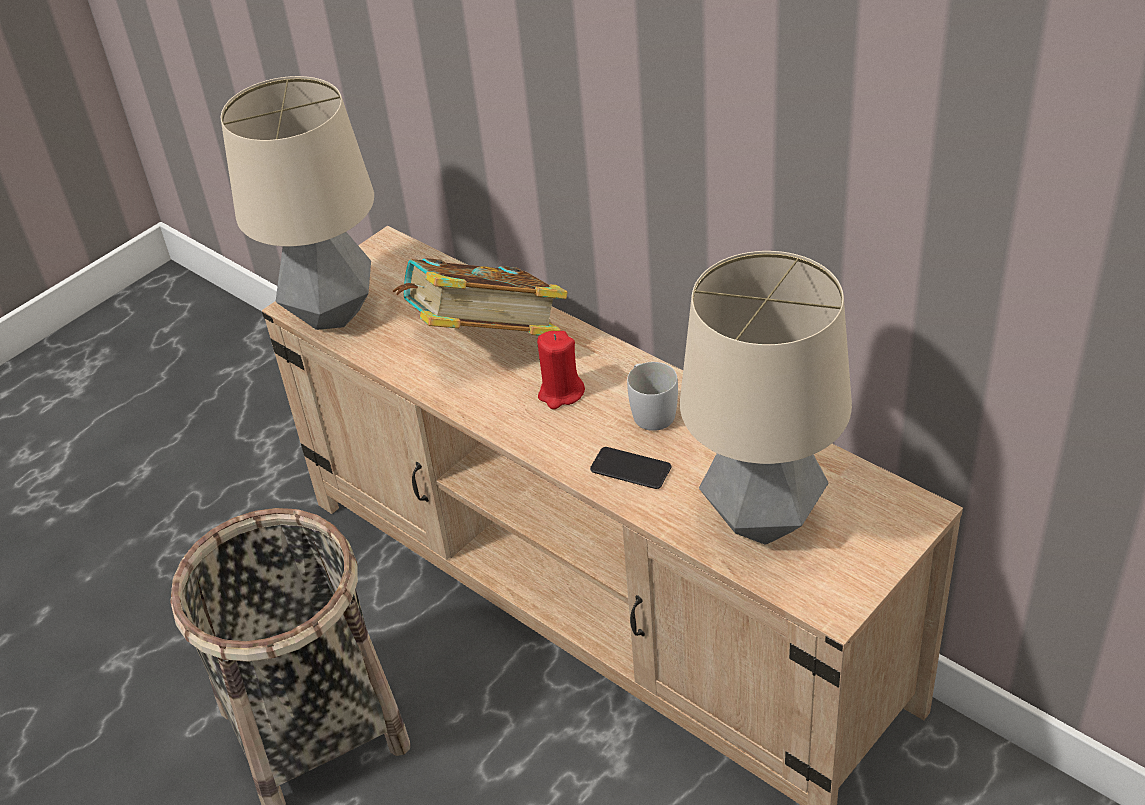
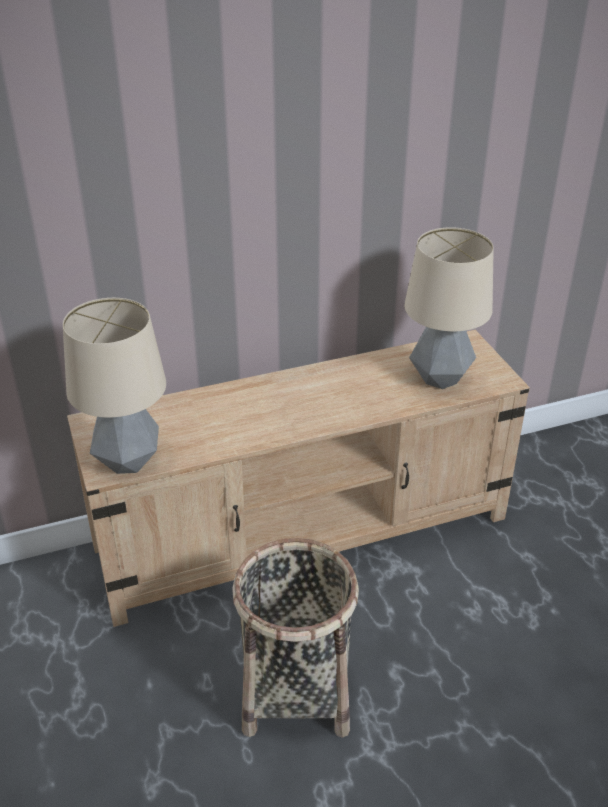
camera: 65 degrees left, 5 degrees down
book [393,258,568,336] -> none
red candle [537,331,585,409] -> none
phone [590,447,671,489] -> none
white mug [627,362,678,431] -> none

